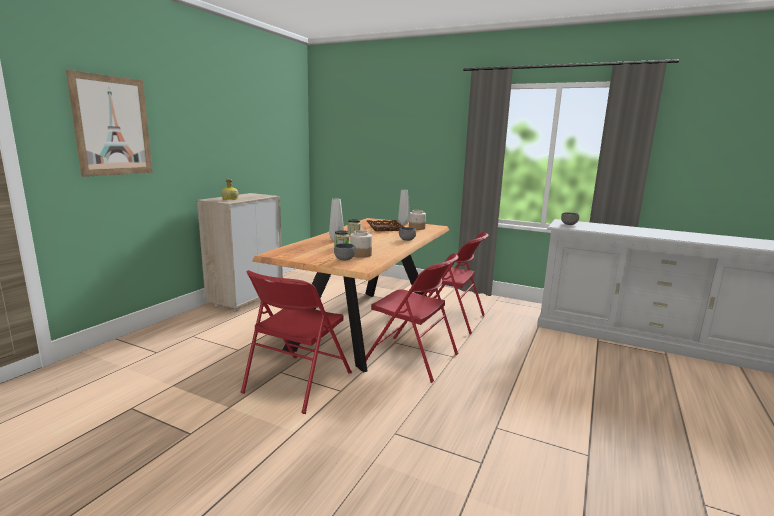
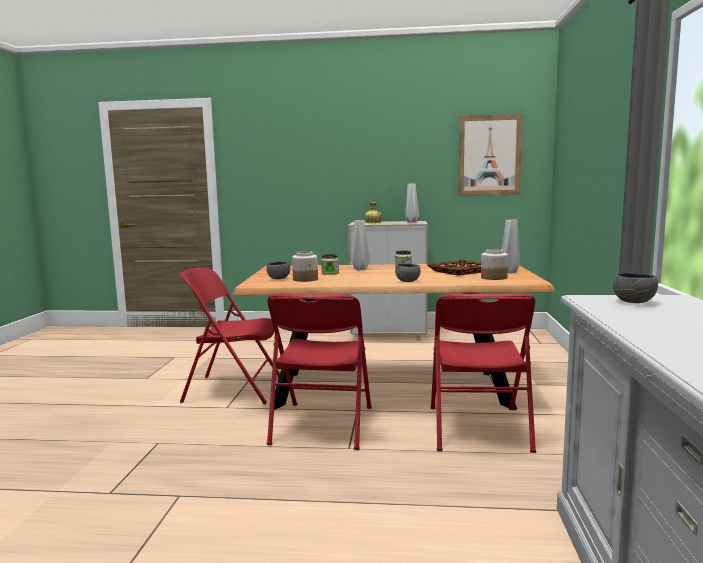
camera: 70 degrees right, 5 degrees down
picture [66,70,153,177] -> picture moved to [458,114,523,196]
none -> grey vase [405,184,419,222]

